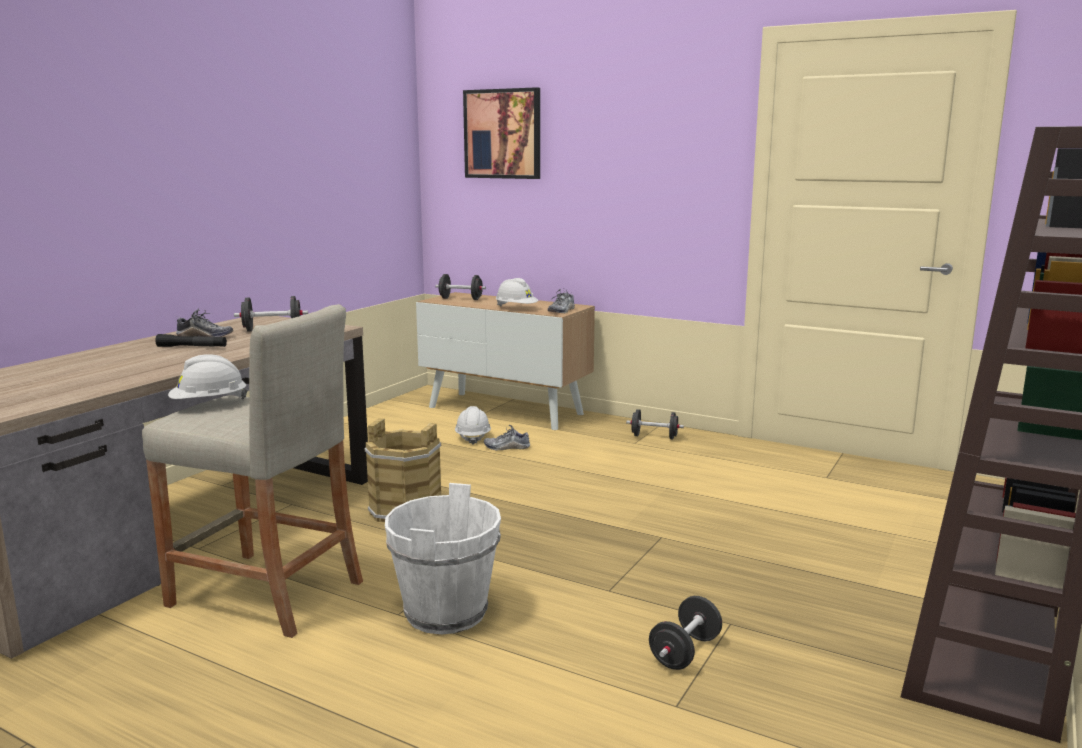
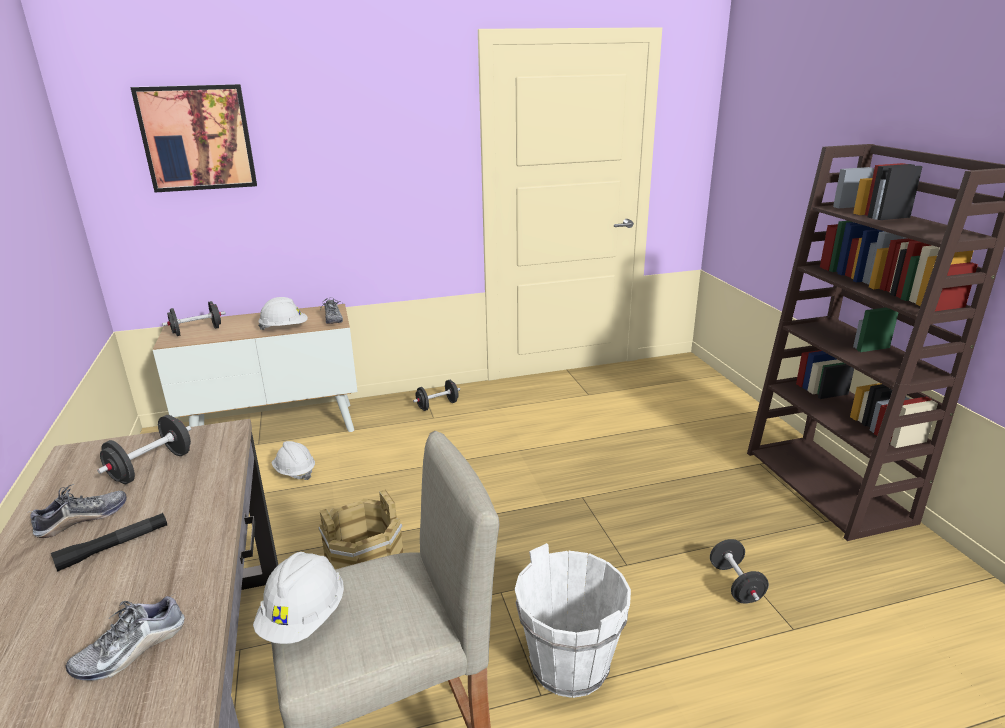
camera: 45 degrees left, 10 degrees up
shoe [484,425,530,451] -> shoe moved to [66,592,185,681]

